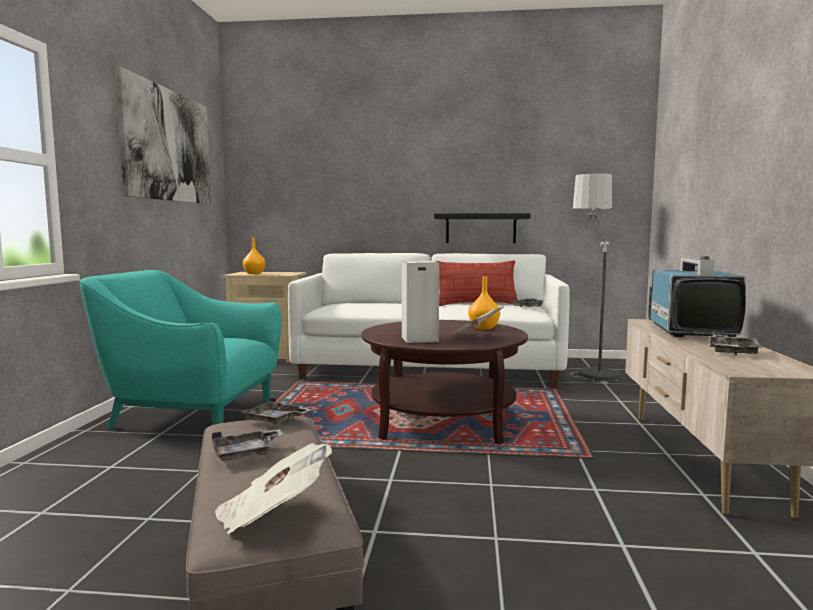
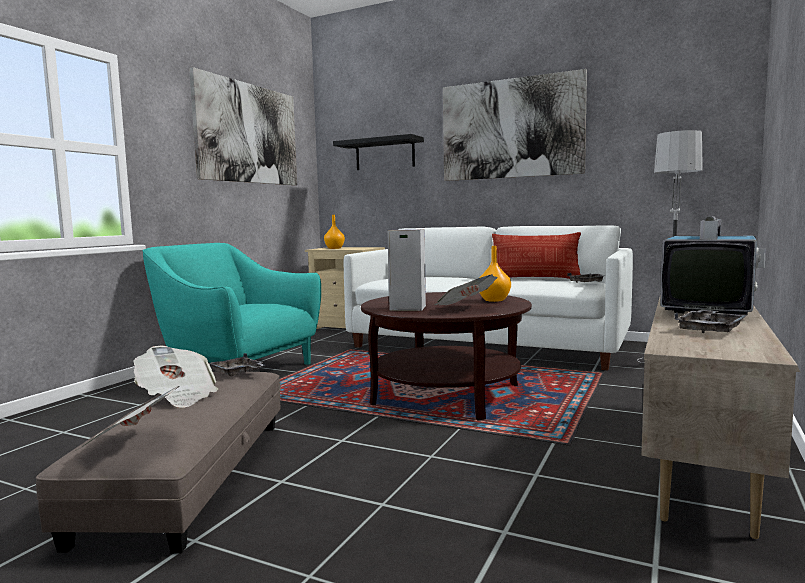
camera: 20 degrees right, 0 degrees up
grey tray [212,429,283,461] -> newspaper [133,346,218,408]
black shelf [434,213,531,243] -> black shelf moved to [333,134,424,170]
none -> picture [443,69,587,181]

